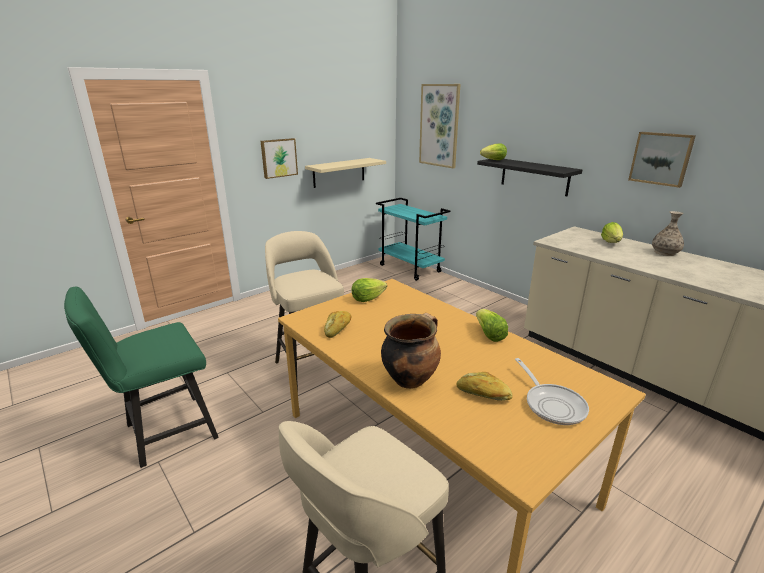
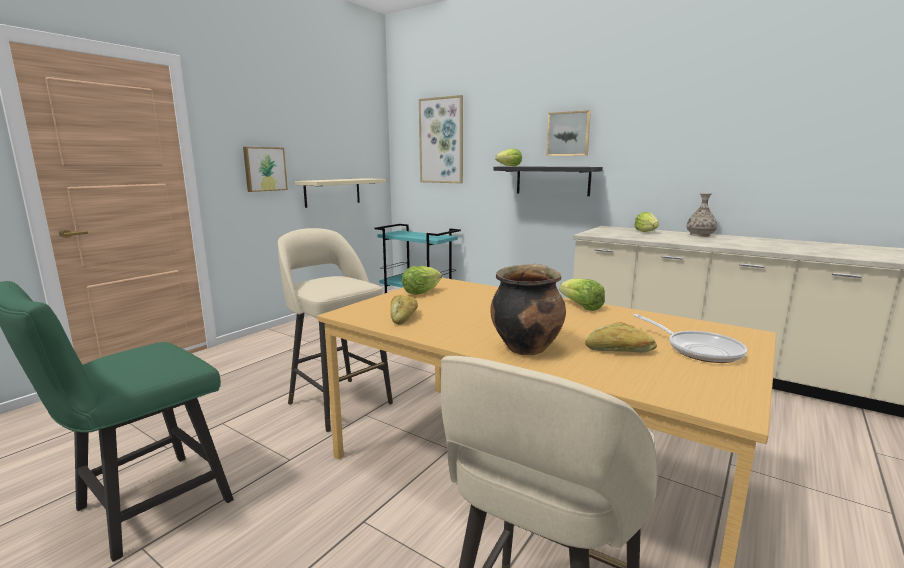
camera: 15 degrees left, 10 degrees down
picture [628,132,696,188] -> picture moved to [546,110,591,156]

